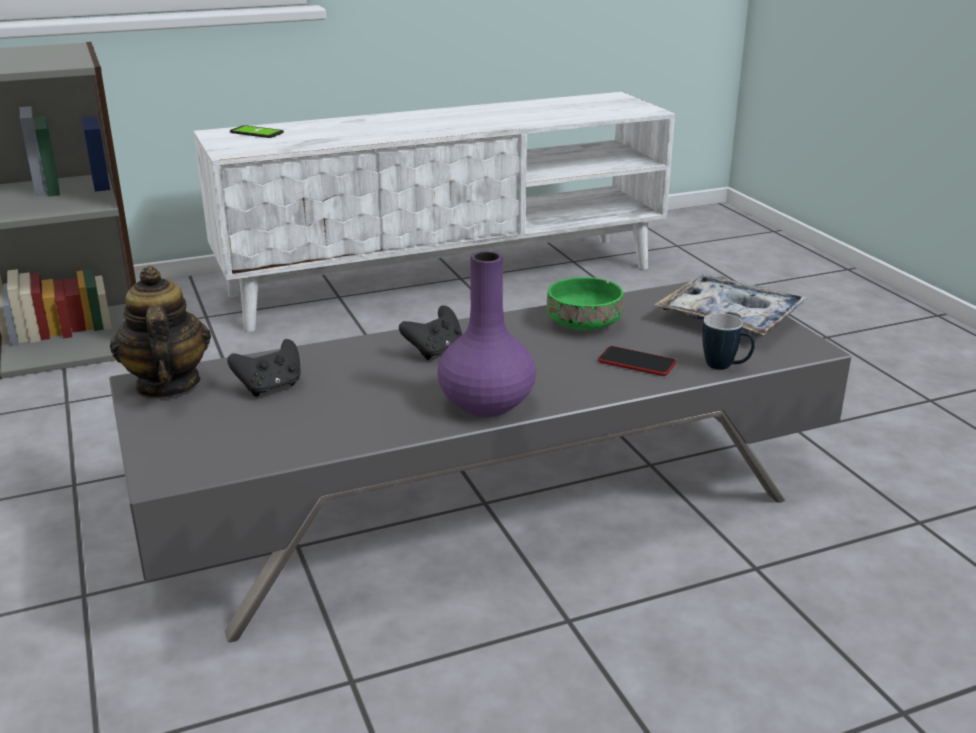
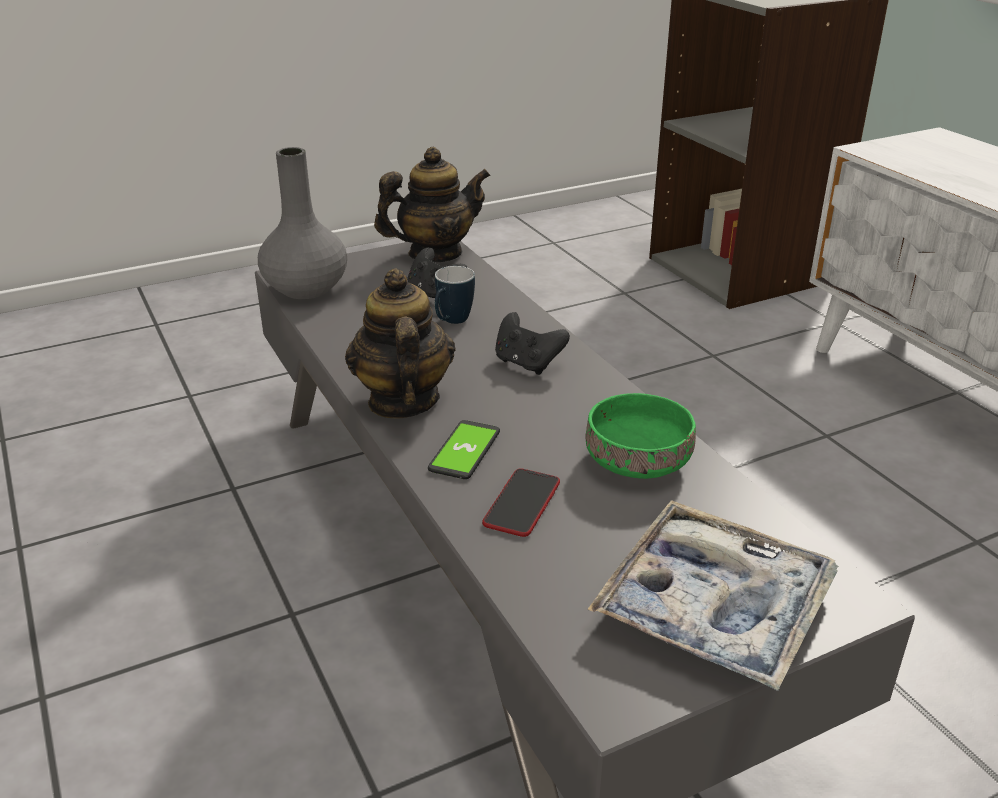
camera: 85 degrees right, 5 degrees up
phone [230,125,284,138] -> phone moved to [428,420,500,479]
purple vase [437,251,536,417] -> teapot [345,268,455,418]
mug [702,313,755,370] -> mug moved to [435,266,475,324]
none -> grey vase [258,147,347,299]

